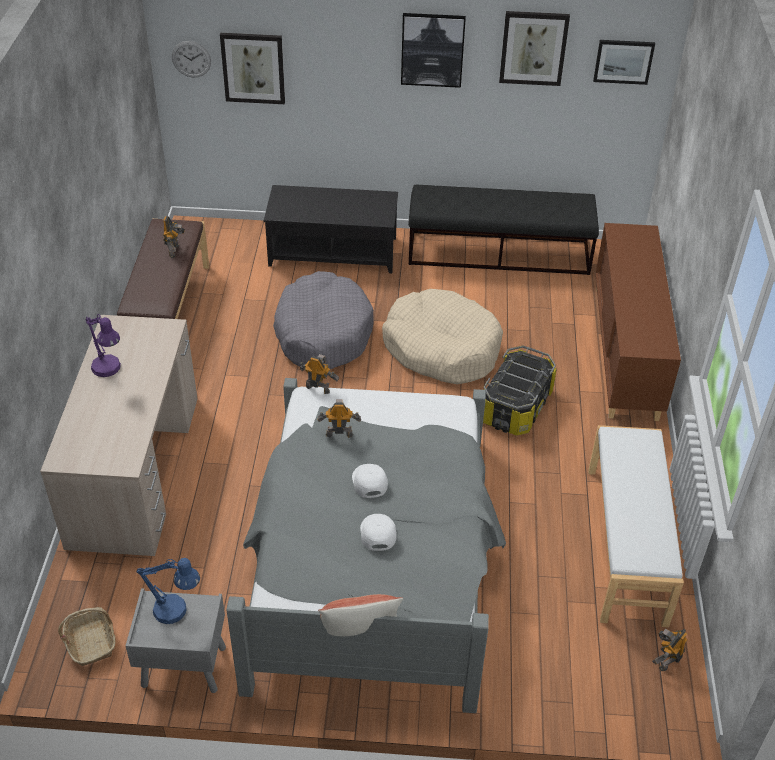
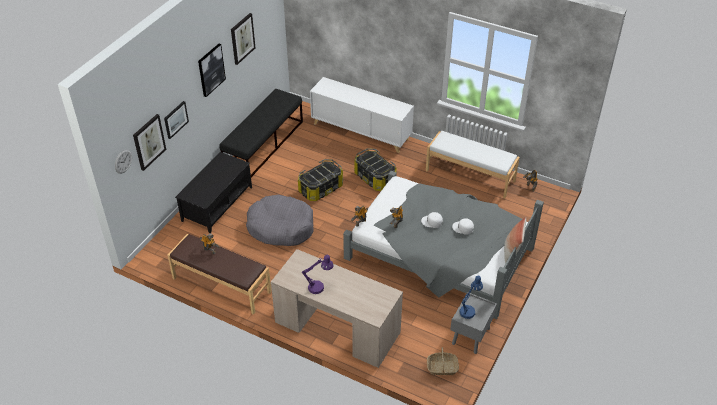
camera: 65 degrees left, 0 degrees up
beige dog bed [382,289,503,384] -> storage box [298,159,343,201]
picture [593,40,655,85] -> picture moved to [164,101,189,139]
brown cabinet [595,223,681,421] -> white cabinet [310,77,414,153]

